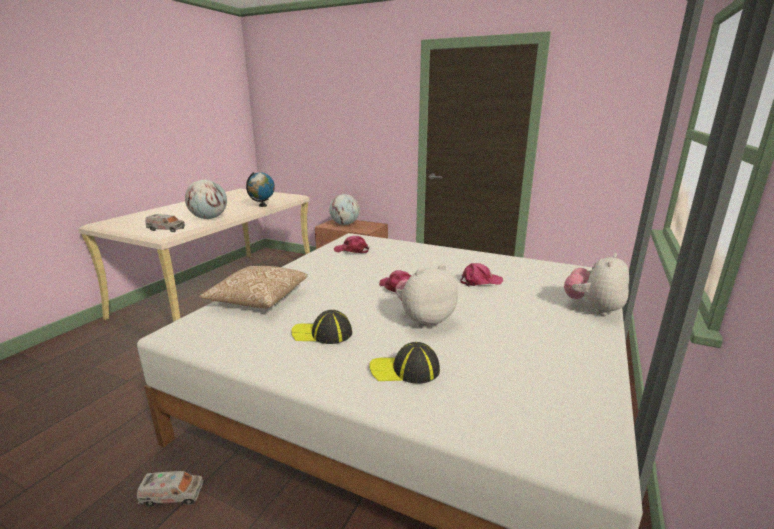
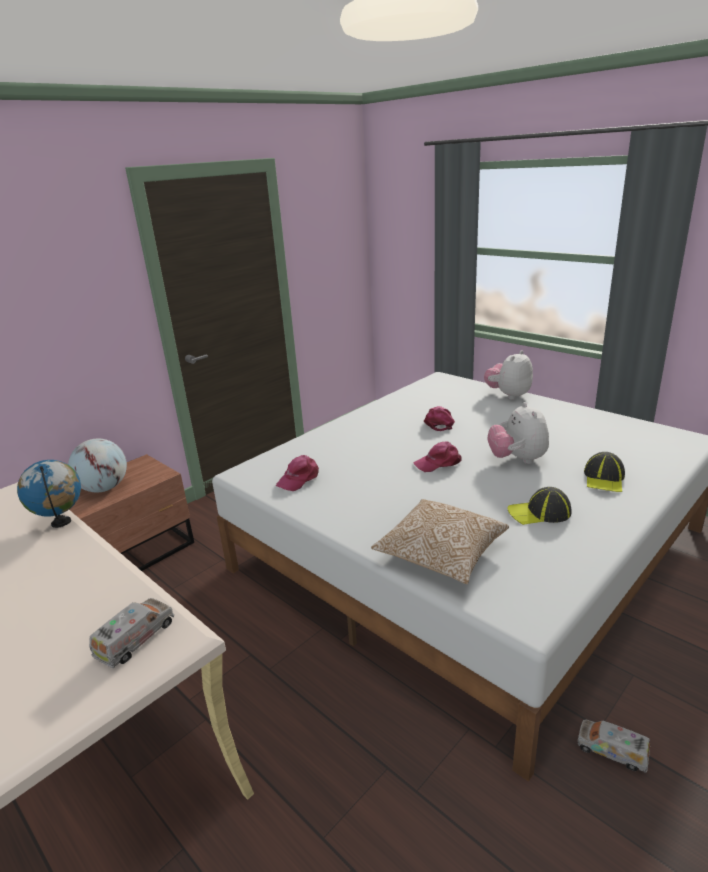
camera: 70 degrees left, 5 degrees up
toy truck [137,471,203,506] -> toy truck turned 75 degrees counterclockwise [578,720,650,773]
globe [185,180,227,219] -> none
cap [291,310,352,344] -> cap turned 60 degrees clockwise [507,487,572,525]
plush toy [564,253,629,316] -> plush toy turned 75 degrees clockwise [484,350,533,400]

